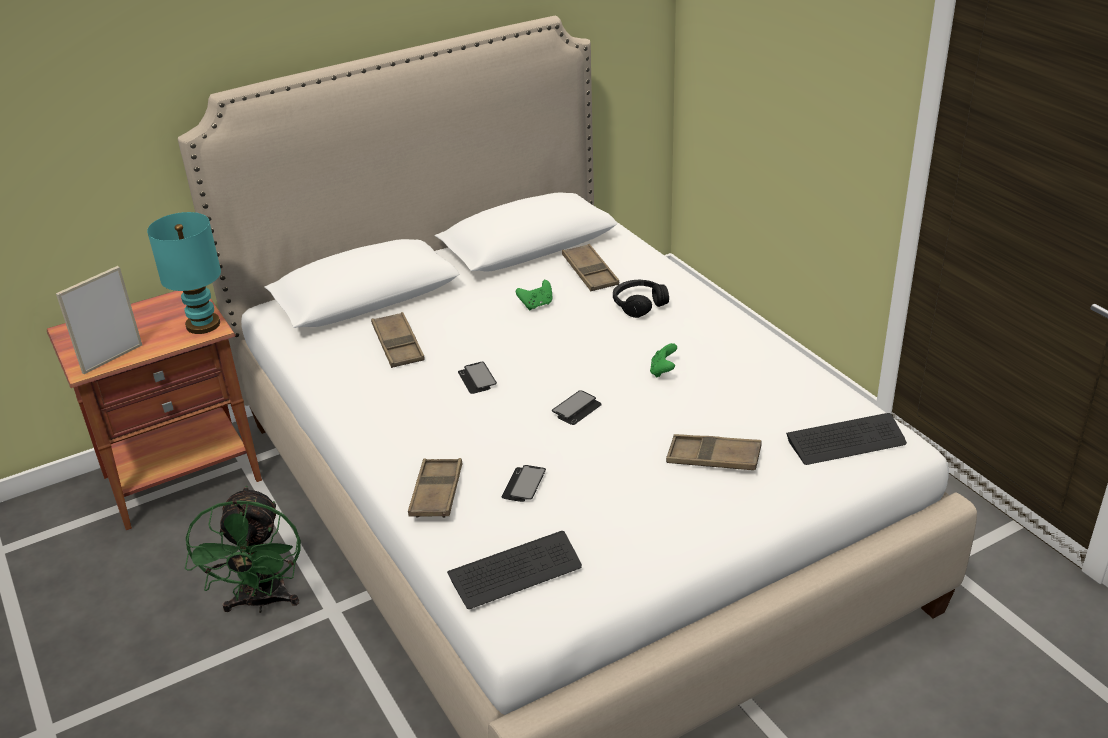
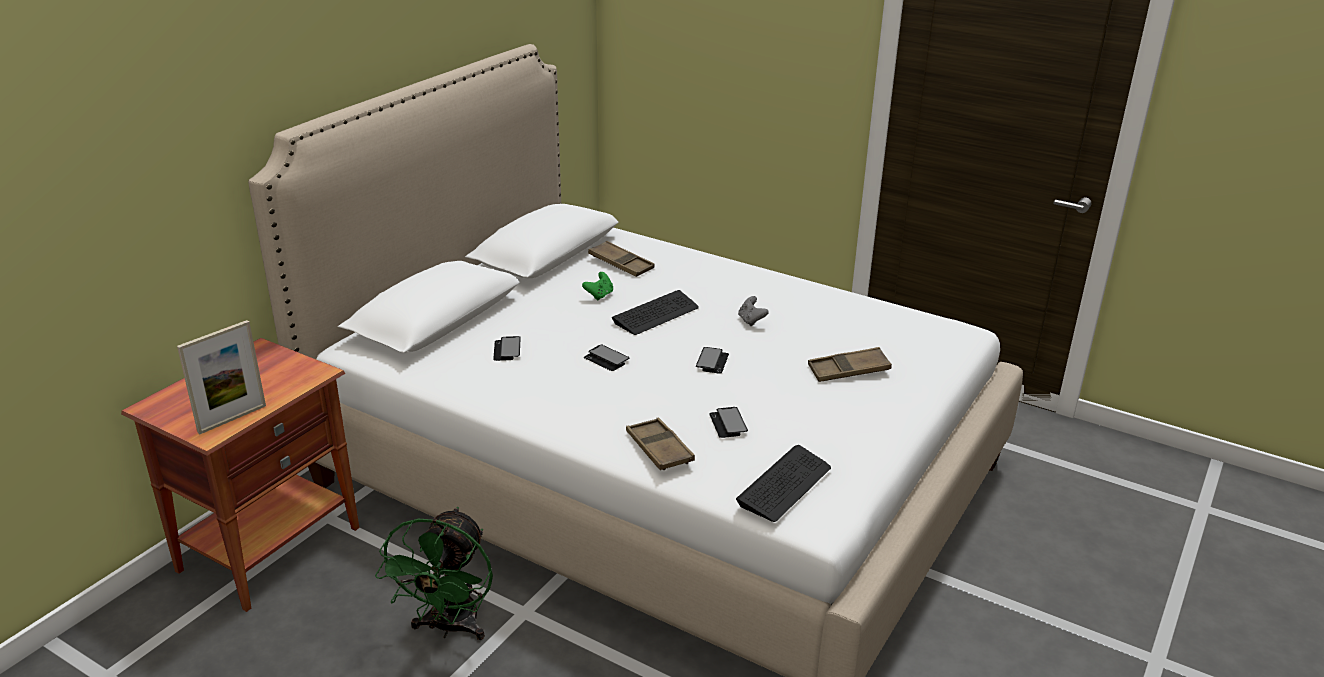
camera: 30 degrees left, 5 degrees down
picture frame [56,266,142,374] -> picture frame turned 150 degrees counterclockwise [177,320,266,434]
turquoise table lamp [147,212,221,334] -> none
green fan [185,486,301,613] -> green fan turned 45 degrees clockwise [375,507,493,640]
brown tray [371,312,425,368] -> phone [493,336,521,361]
black headphones [613,280,669,318] -> none
green game controller [650,343,677,378] -> grey game controller [738,296,769,326]
keyboard [786,413,907,465] -> keyboard moved to [612,290,699,335]

